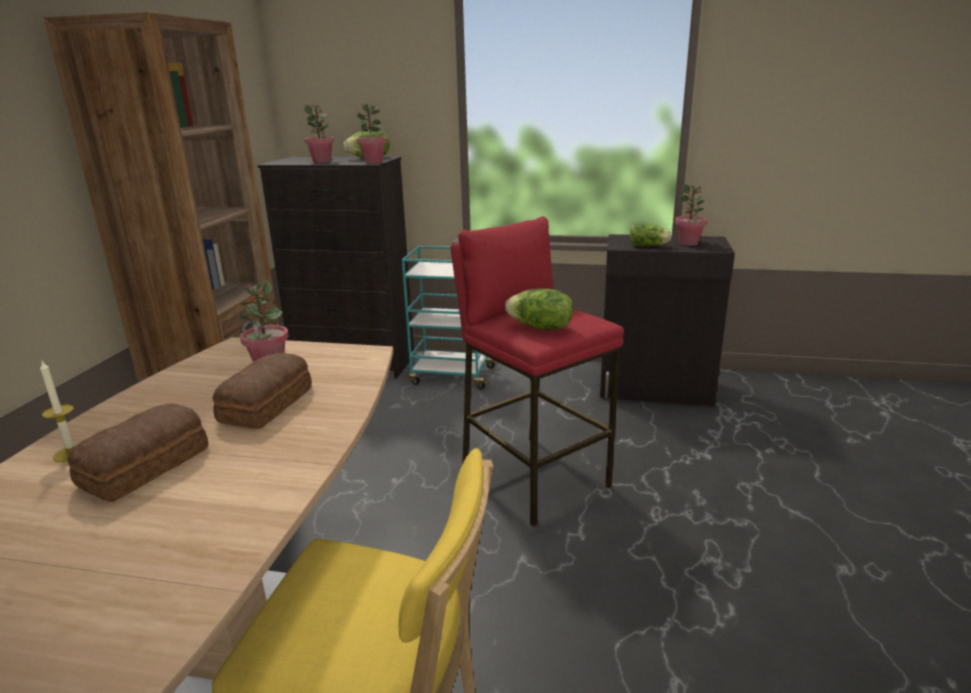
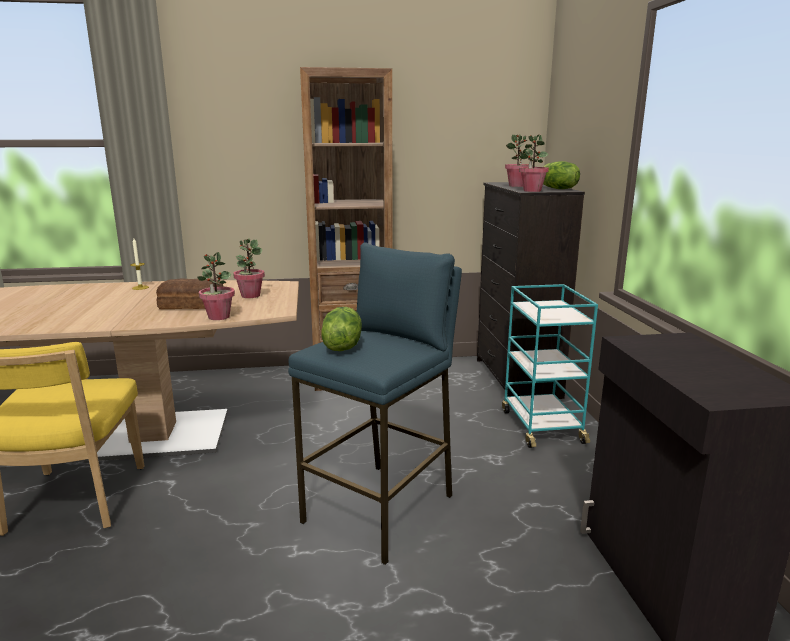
camera: 70 degrees right, 5 degrees down
bread [68,404,208,502] -> none
red stool [450,216,624,527] -> blue stool [288,242,462,565]
lettuce [630,223,671,246] -> none
potted plant [675,184,707,246] -> potted plant moved to [197,252,235,320]

